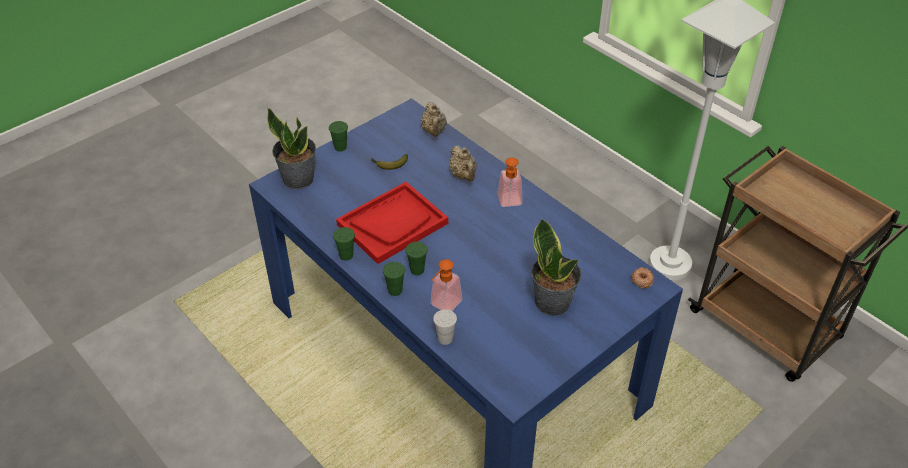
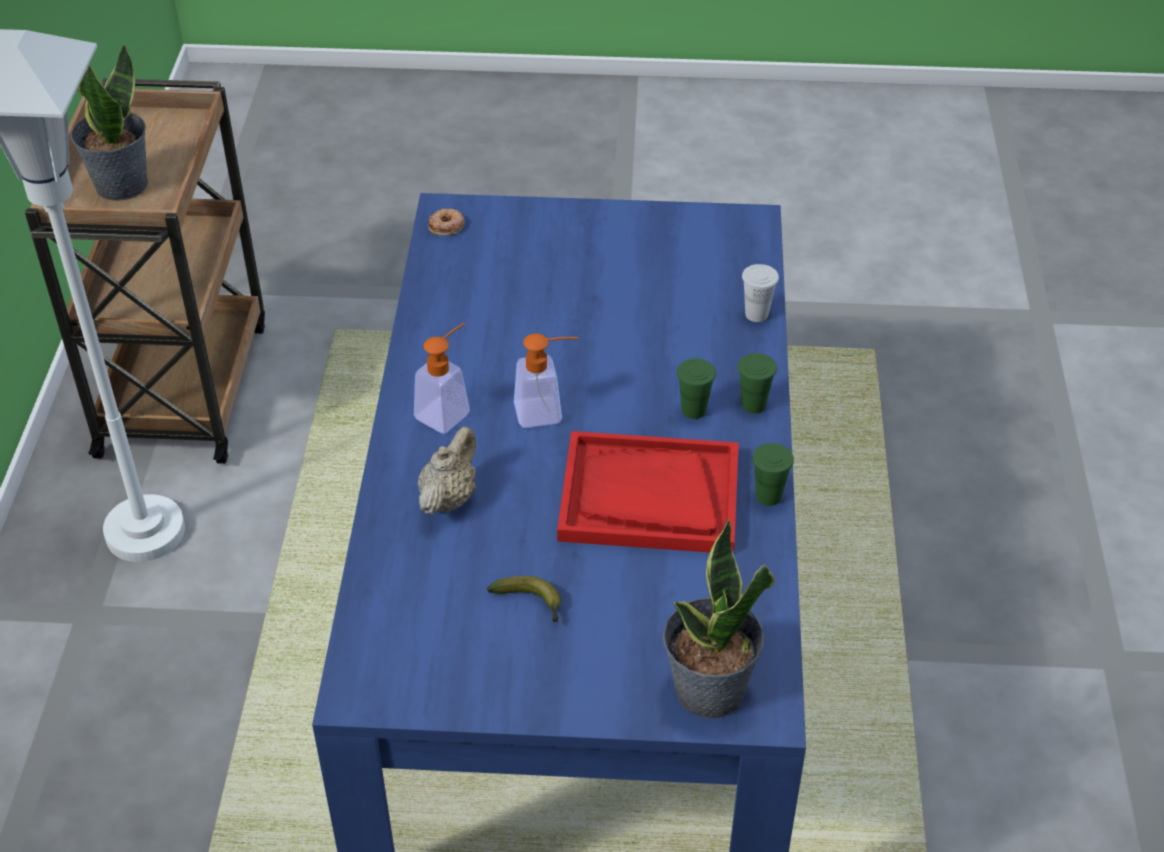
camera: 135 degrees left, 0 degrees up
green cup [329,121,348,152] -> none
beige teapot [421,102,447,137] -> none
soap dispenser [430,259,462,311] -> soap dispenser moved to [514,334,578,428]
potted plant [532,218,582,316] -> potted plant moved to [71,43,148,201]

